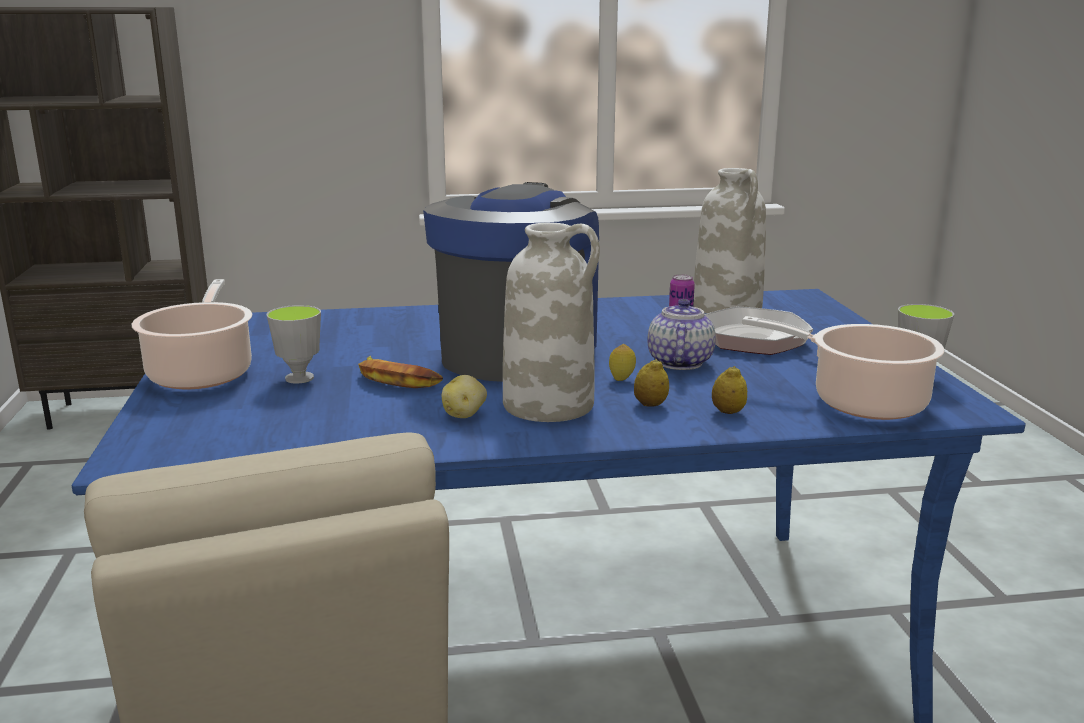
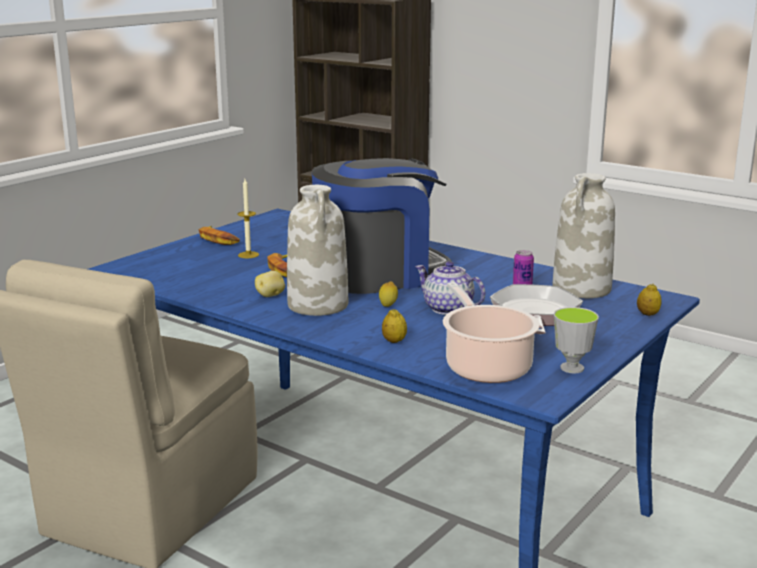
camera: 45 degrees right, 0 degrees up
cooking pot [132,279,252,389] -> banana [199,226,240,245]
cup [266,305,321,384] -> candle [238,179,259,258]
lemon [634,359,669,407] -> lemon moved to [637,284,662,316]
teapot [648,299,716,370] -> teapot turned 105 degrees counterclockwise [415,261,485,315]

